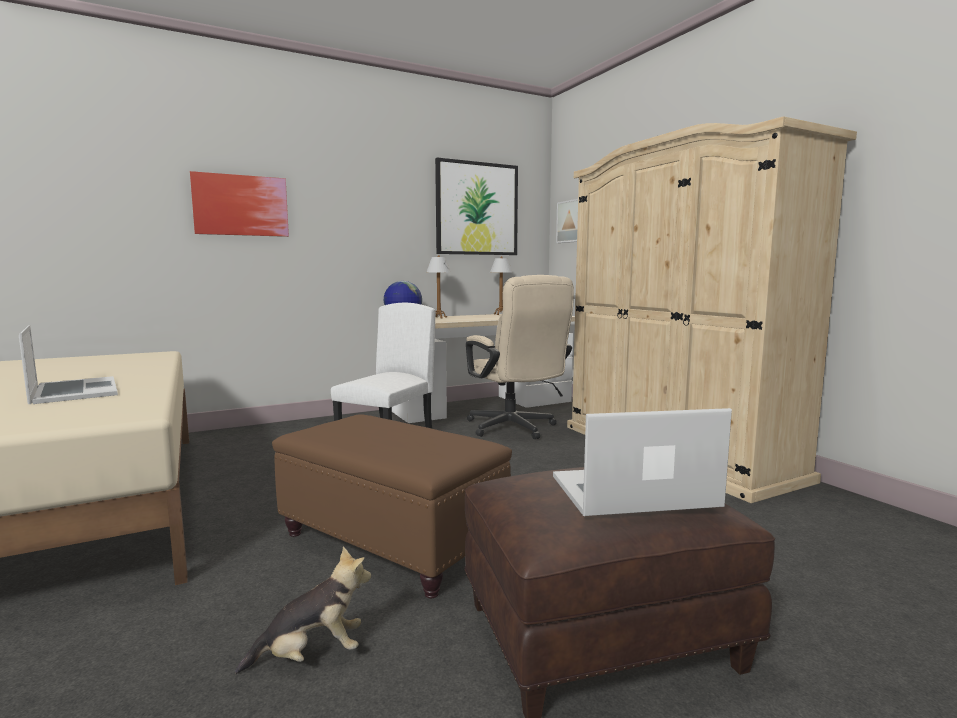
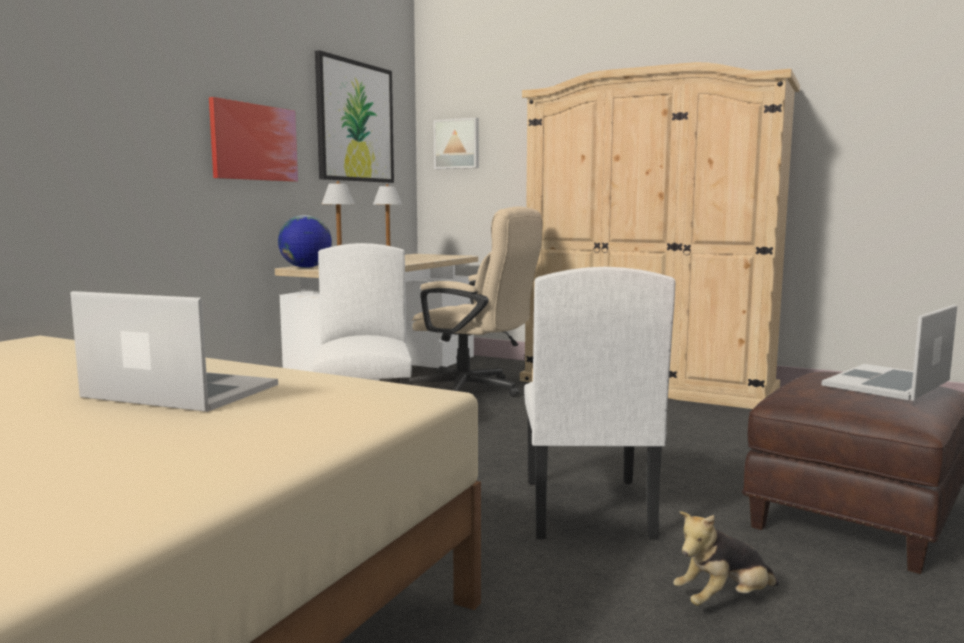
camera: 35 degrees left, 0 degrees up
picture [190,171,289,237] -> picture moved to [209,97,298,182]
plush toy [235,546,371,674] -> plush toy turned 150 degrees counterclockwise [673,511,779,606]
brown ottoman [272,414,512,598] -> white chair [524,267,675,540]

